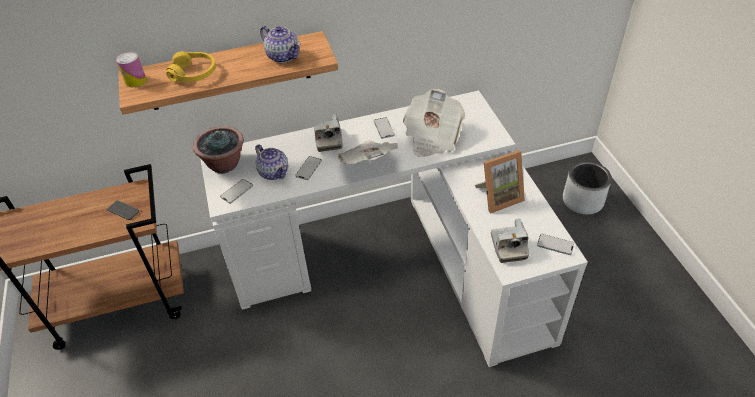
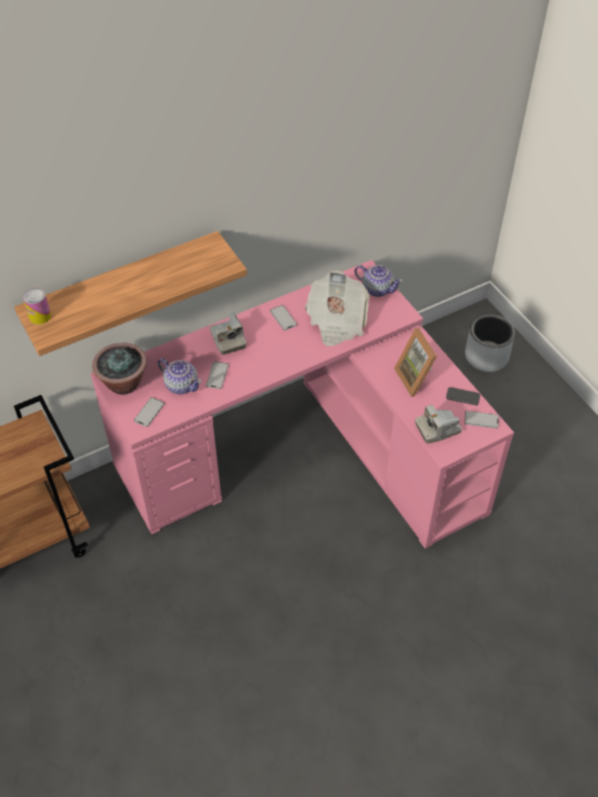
camera: 15 degrees left, 5 degrees up
phone [107,200,139,220] -> phone moved to [446,387,480,405]
yellow headphones [166,51,216,82] -> none
white desk [201,91,588,367] -> pink desk [90,260,514,548]
teapot [260,26,301,63] -> teapot moved to [355,265,403,297]
newspaper [338,140,399,164] -> none
picture frame [475,150,525,213] -> picture frame turned 105 degrees clockwise [394,328,437,397]
camera [491,219,529,263] -> camera turned 90 degrees clockwise [415,405,462,444]

